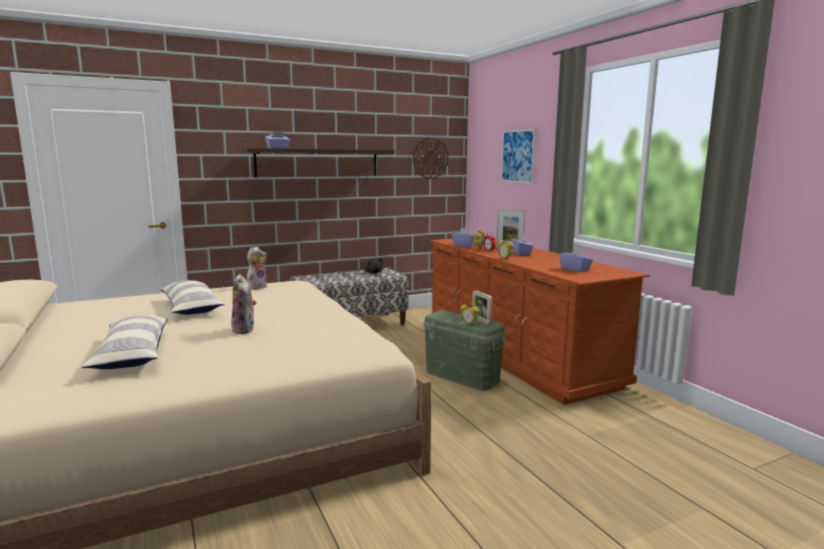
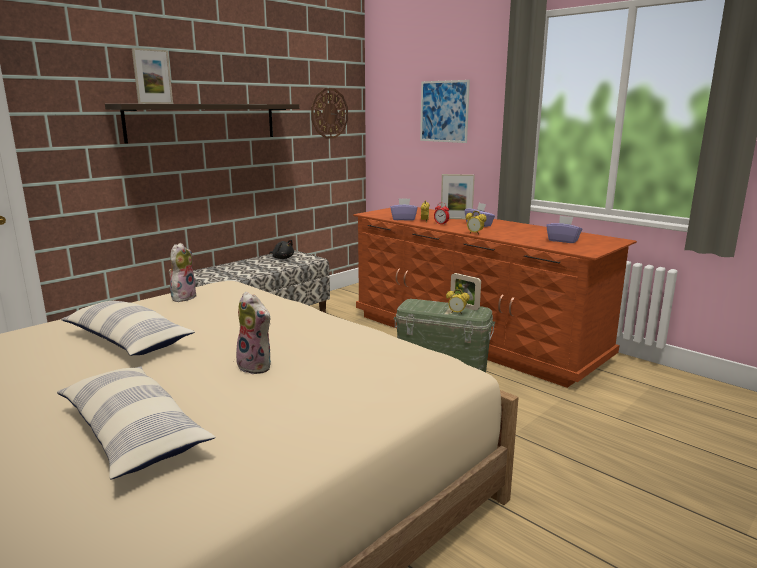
camera: 20 degrees left, 5 degrees up
purple tissue box [265,131,290,149] -> picture frame [132,48,173,104]

